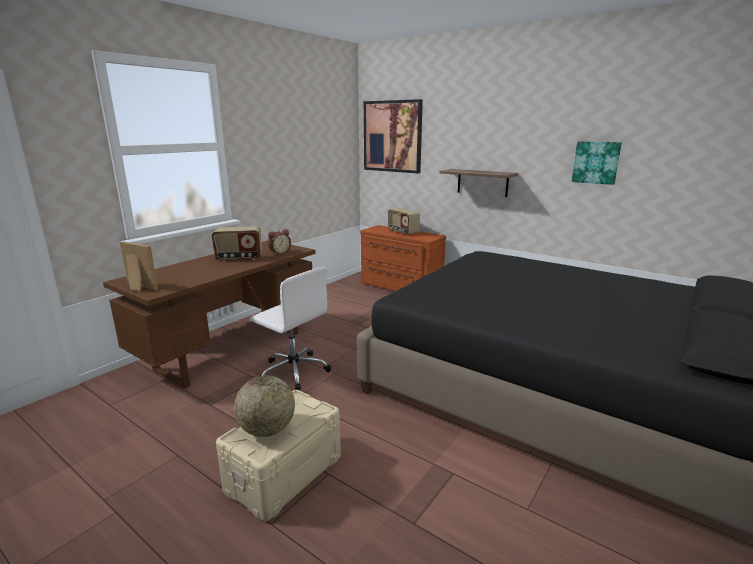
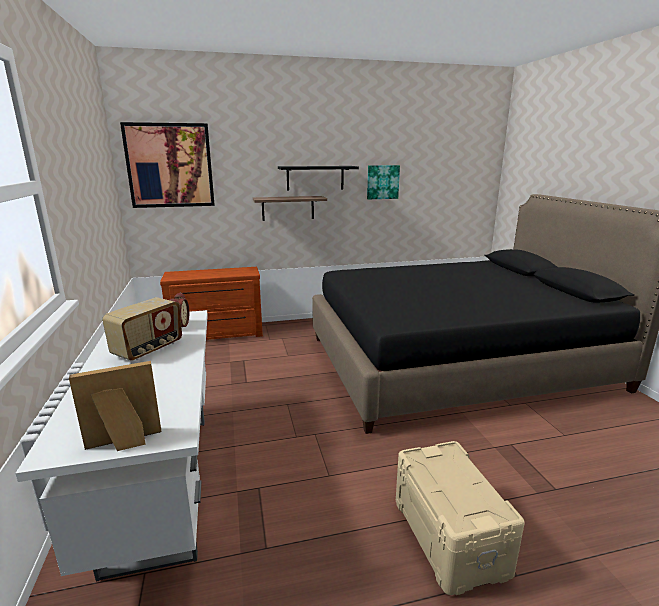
camera: 50 degrees left, 0 degrees up
brown desk [103,241,316,389] -> white desk [15,310,208,582]
globe [234,375,295,437] -> none
white office chair [250,267,331,390] -> none
radio [388,208,420,236] -> none
none -> black shelf [278,166,359,191]

